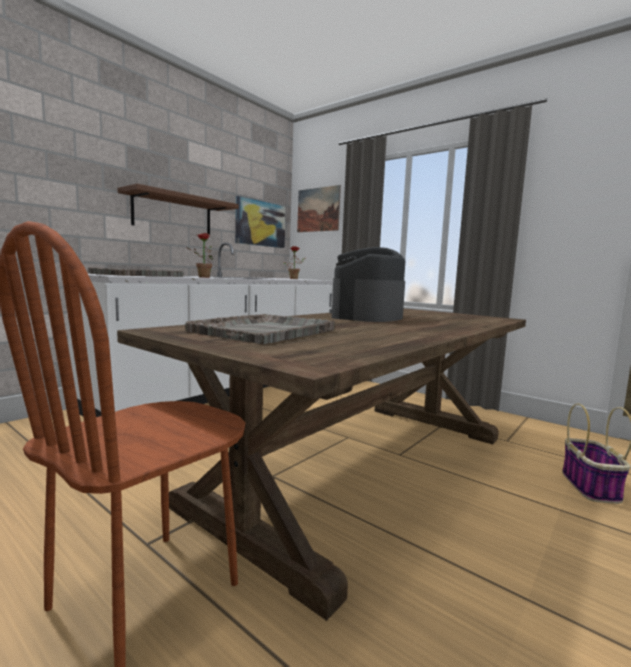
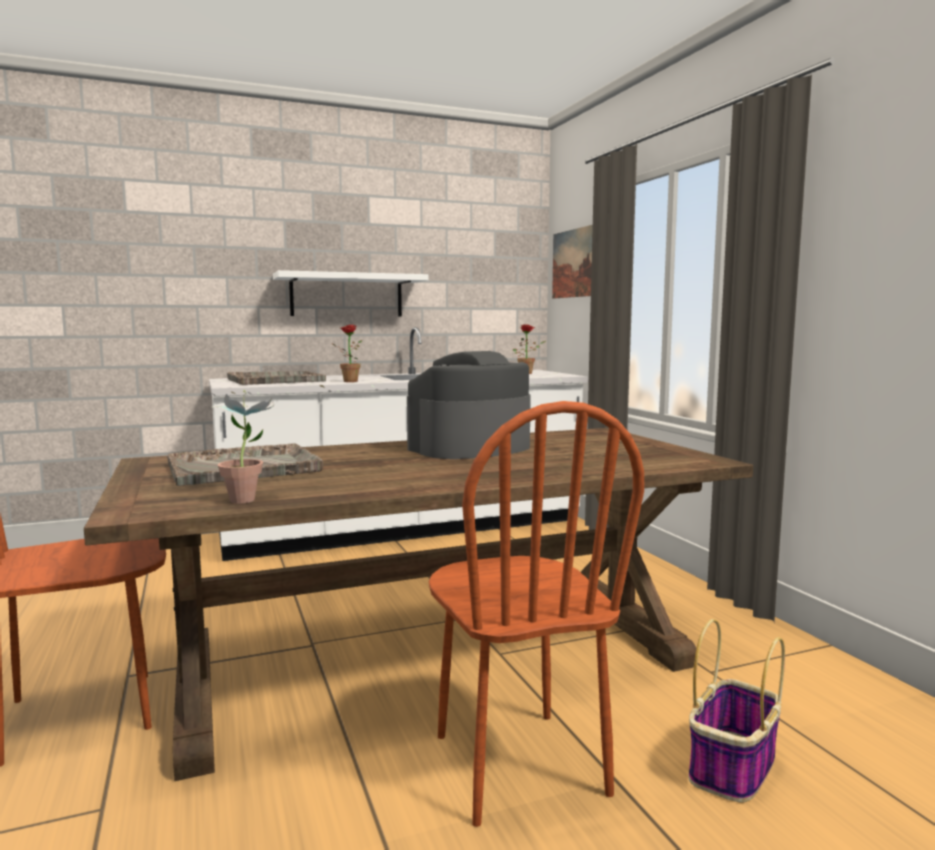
camera: 30 degrees right, 0 degrees up
brown shelf [117,184,239,234] -> white shelf [273,270,428,316]
picture [235,196,286,248] -> none
none -> potted plant [210,390,274,504]
none -> brown chair [428,401,644,827]

